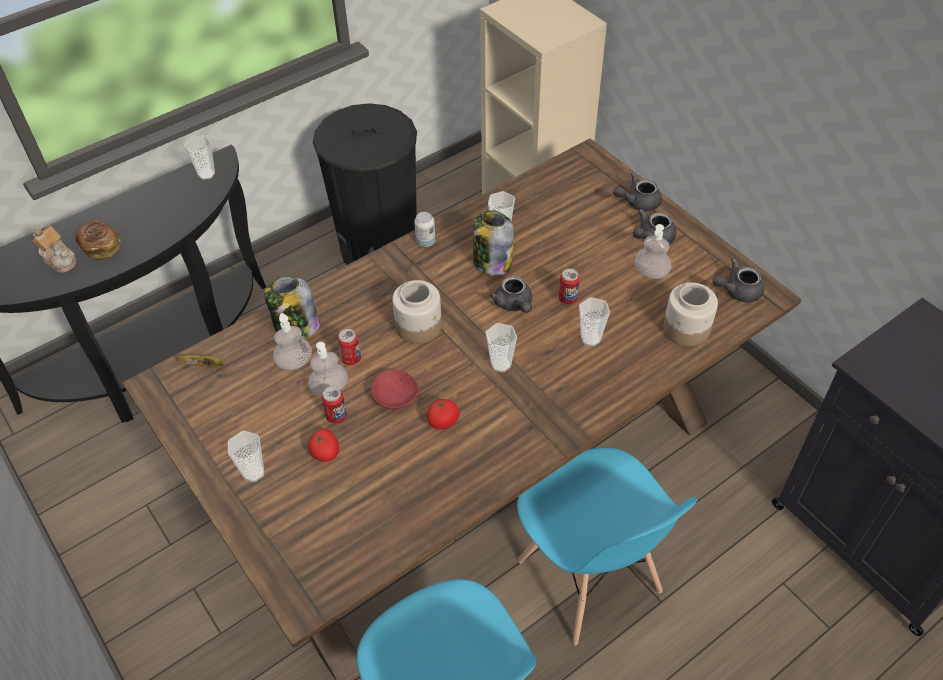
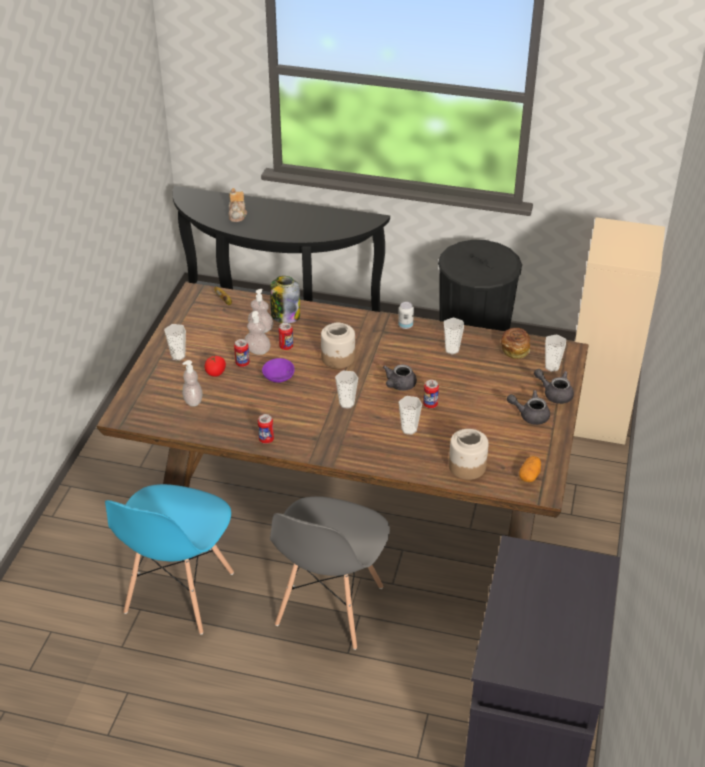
camera: 50 degrees right, 10 degrees down
bread [76,221,120,260] -> bread moved to [501,328,530,359]
cup [184,136,215,180] -> cup moved to [545,335,566,372]
red bowl [371,370,419,409] -> purple bowl [262,358,295,383]
tomato [427,399,460,430] -> none
jar [473,211,513,276] -> none
blue chair [517,447,697,646] -> grey chair [270,496,390,650]
soap dispenser [635,224,671,279] -> soap dispenser moved to [182,360,203,407]
grey teapot [712,259,765,302] -> potato [519,456,541,482]
none -> can [258,414,274,444]

